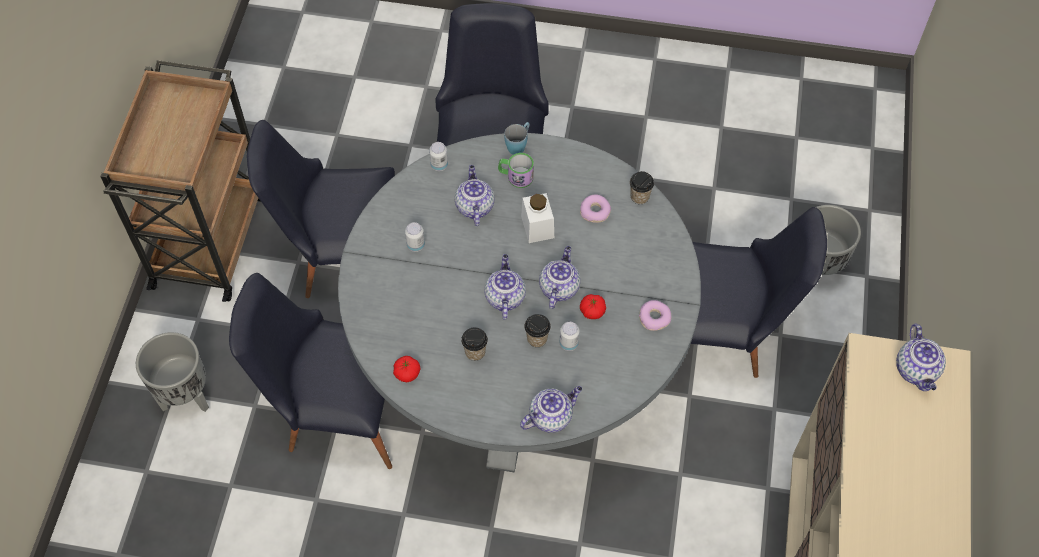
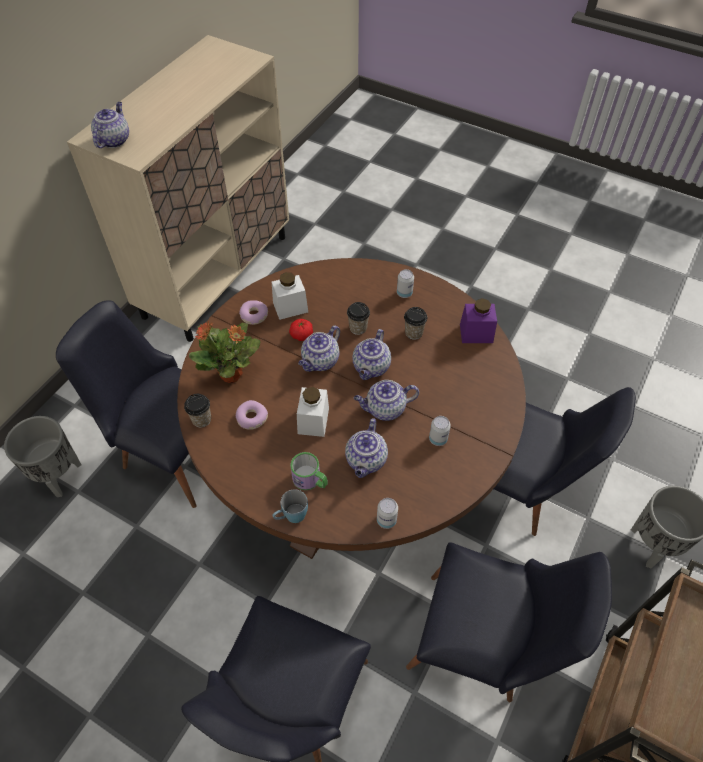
camera: 160 degrees left, 5 degrees down
grey dining table [338,133,701,473] -> brown dining table [177,258,526,559]
tomato [393,356,421,382] -> purple jar [460,298,497,343]
teapot [520,386,582,433] -> teapot moved to [354,380,419,421]
can [560,322,579,351] -> can moved to [397,269,414,298]
none -> potted plant [189,322,261,383]
none -> white jar [272,272,308,320]

